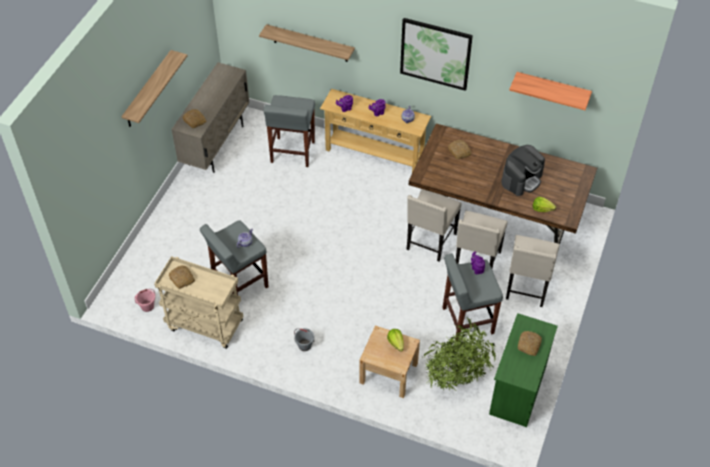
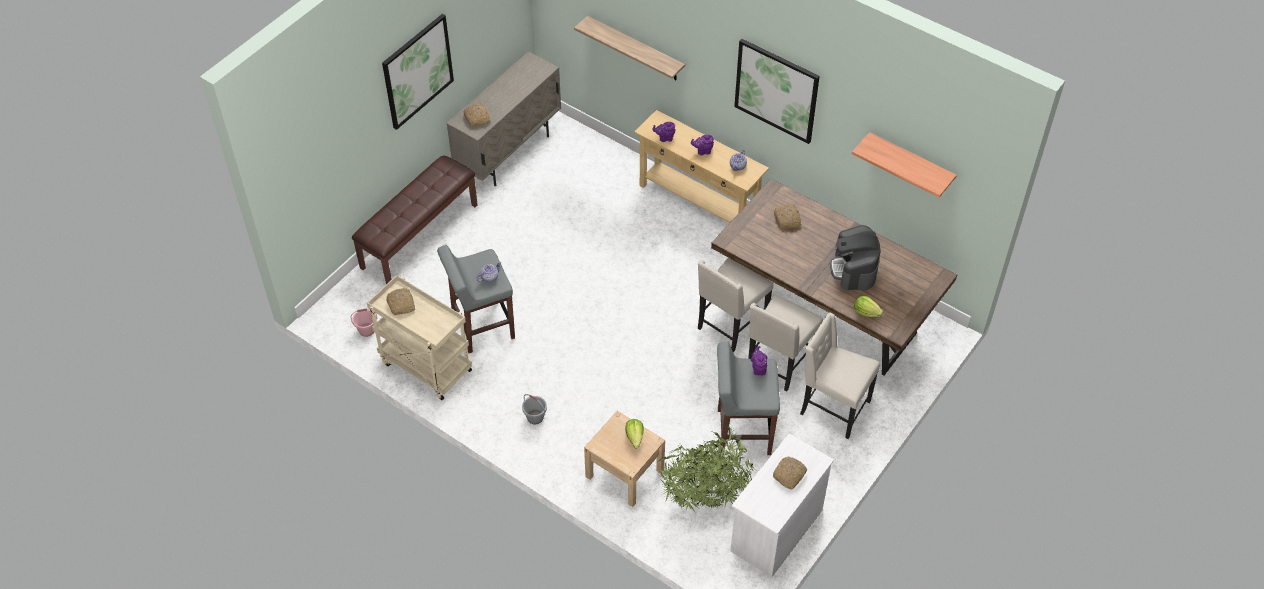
camera: 15 degrees right, 0 degrees up
shelf [121,50,187,127] -> picture [382,14,454,130]
grey stool [263,95,315,167] -> none
green dresser [489,313,558,427] -> white dresser [730,433,834,577]
coffee machine [501,145,545,196] -> coffee machine turned 120 degrees clockwise [830,225,880,291]
beige chair [506,235,560,307] -> beige chair turned 90 degrees clockwise [800,312,880,439]
none -> brown bench [352,155,477,284]

